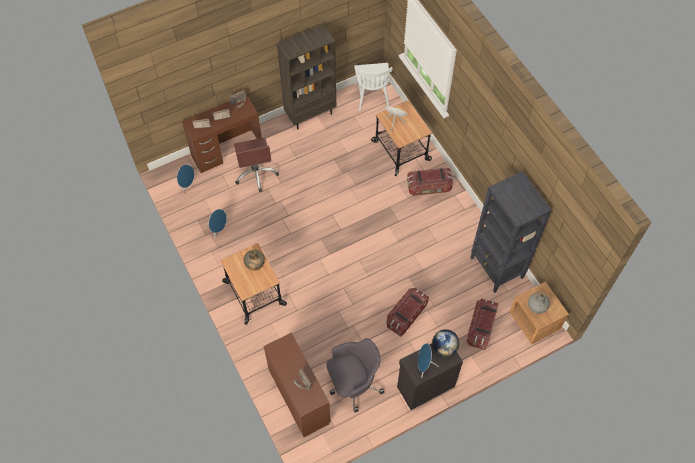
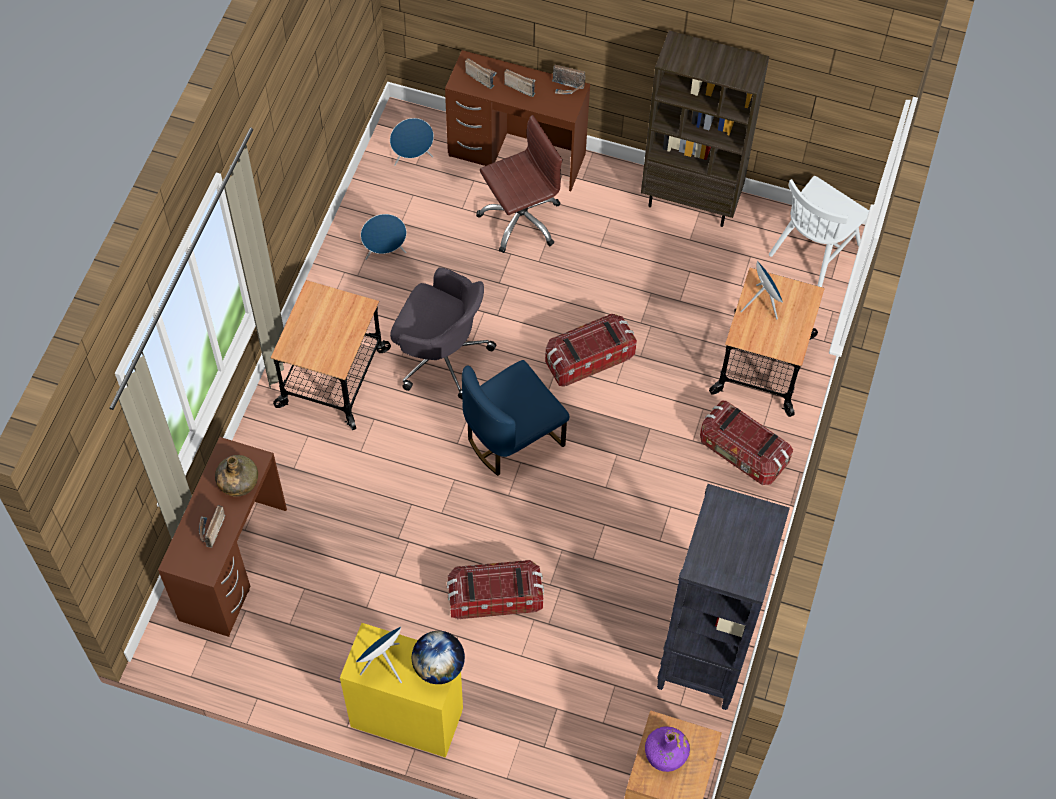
camera: 45 degrees right, 0 degrees up
brown office chair [234,137,279,192] -> brown office chair turned 150 degrees counterclockwise [476,115,563,253]
green bottle [244,250,265,271] -> green bottle moved to [215,455,258,497]
grey office chair [326,338,384,413] -> grey office chair moved to [390,267,496,399]
black cabinet [397,343,463,410] -> yellow cabinet [340,623,463,758]
storage box [467,299,499,350] -> storage box moved to [545,314,637,387]
grey bottle [528,292,550,314] -> purple bottle [645,726,690,772]
none -> blue chair [462,360,569,476]

